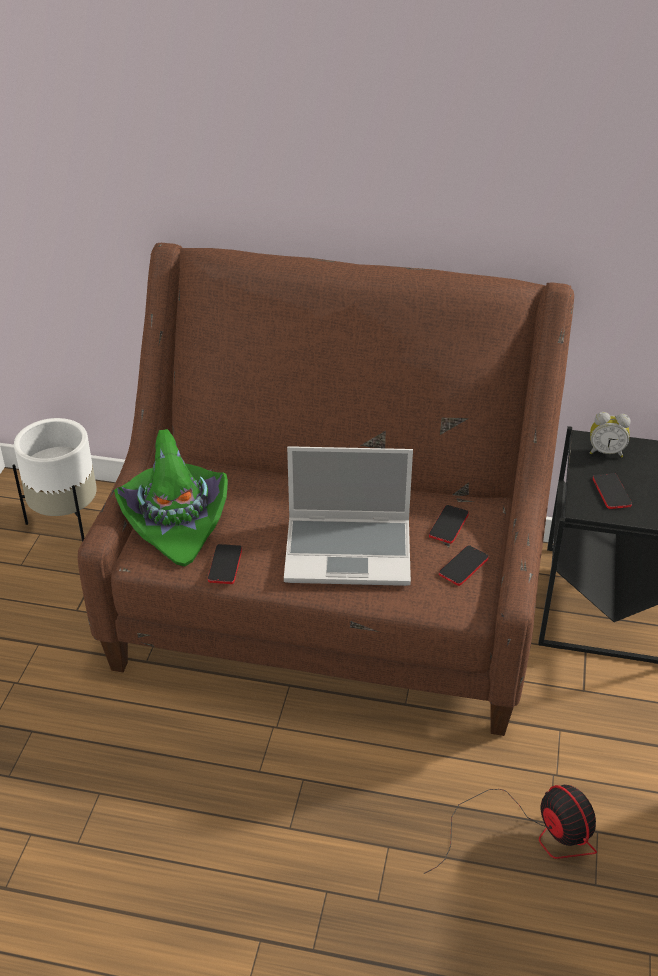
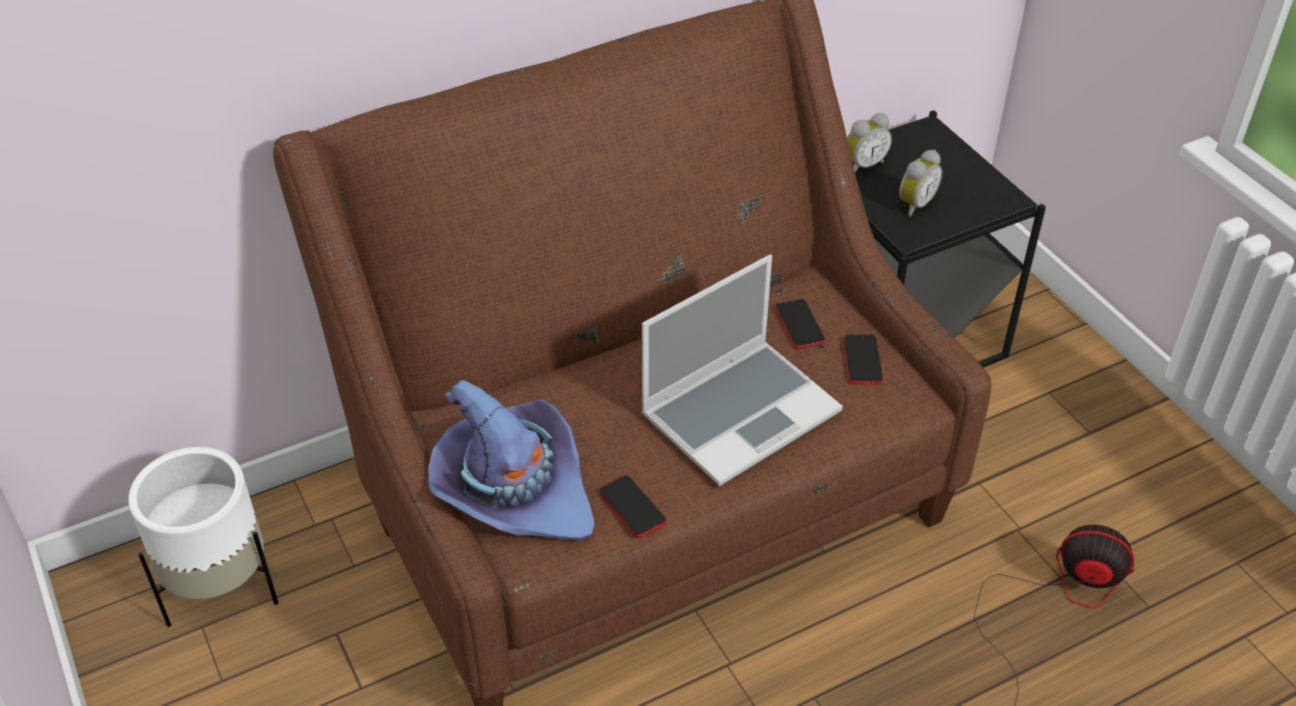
camera: 40 degrees left, 5 degrees up
green hat [114,429,228,566] -> purple hat [429,380,595,541]
phone [593,473,632,509] -> alarm clock [899,150,943,217]

